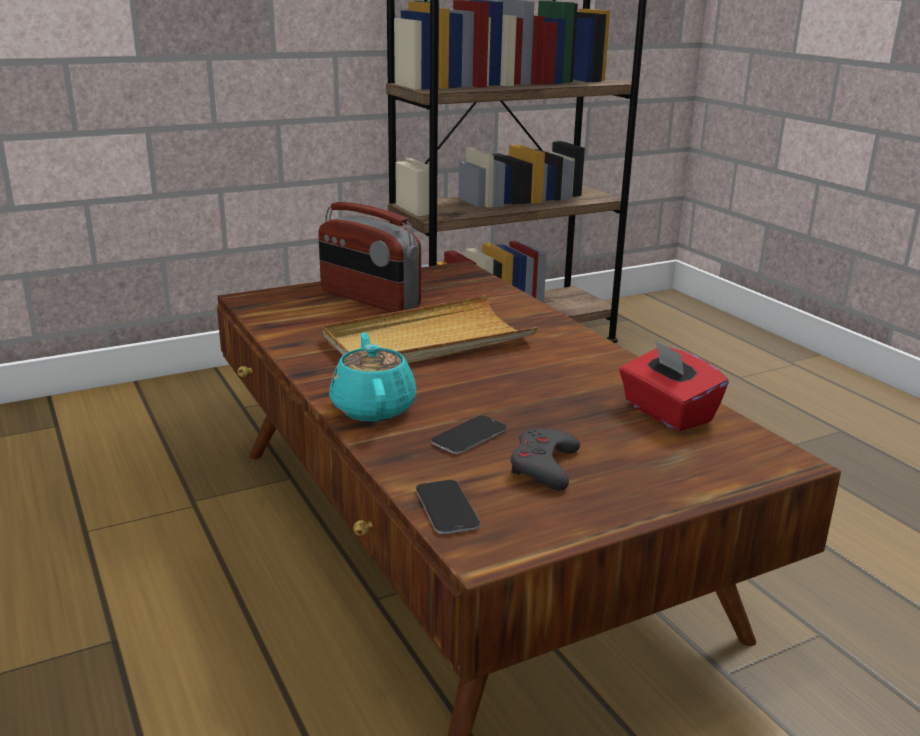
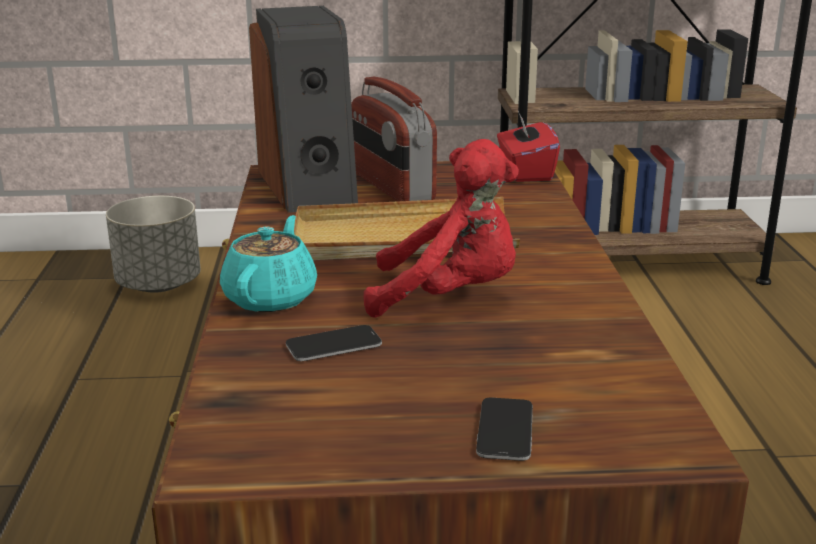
camera: 25 degrees right, 0 degrees up
phone [416,480,481,535] -> phone moved to [476,398,533,461]
grey game controller [511,428,580,490] -> none
red tissue box [619,340,729,432] -> red tissue box moved to [497,111,560,182]
none -> grey planter [106,196,201,293]
none -> speaker [249,6,358,213]
none -> red plush toy [364,139,519,318]

